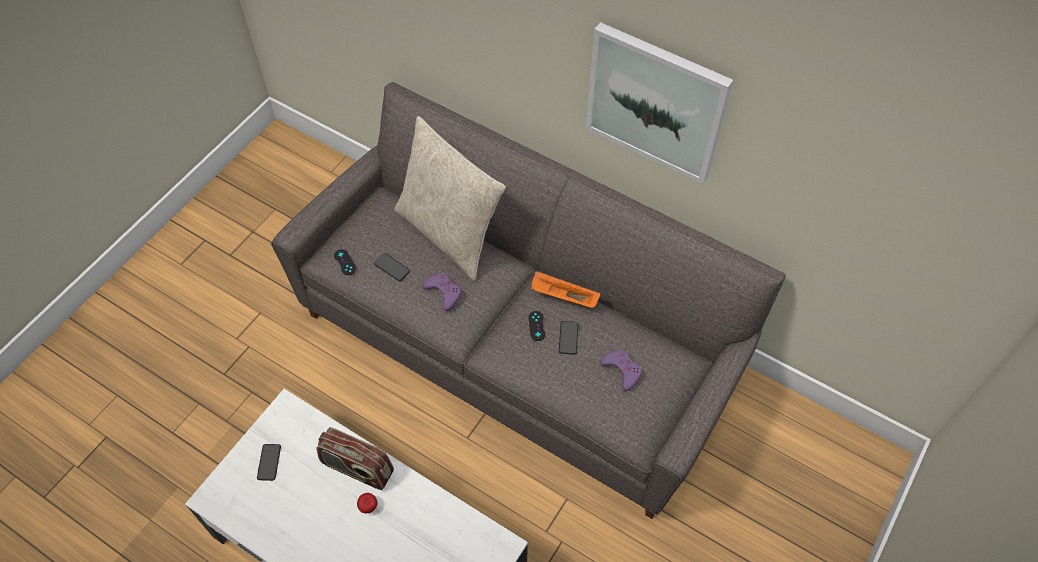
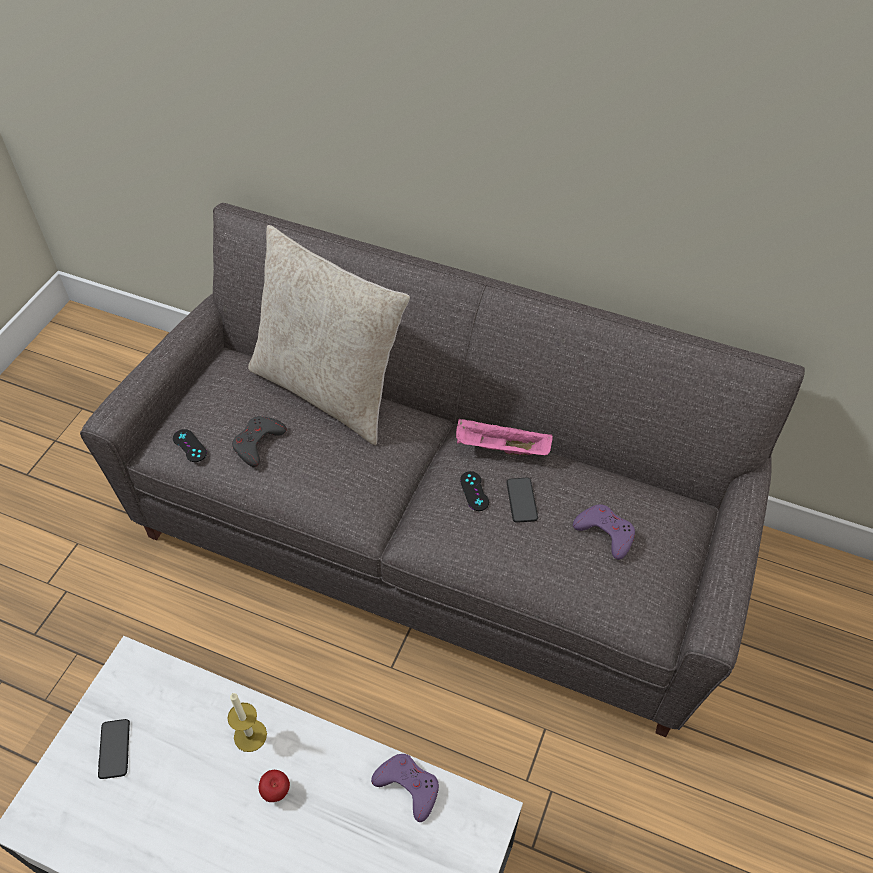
camera: 10 degrees left, 5 degrees down
radio [316,427,394,490] -> candle [227,693,267,752]
phone [374,253,410,281] -> grey game controller [232,416,287,467]
purple game controller [422,273,461,311] -> purple game controller moved to [371,754,439,822]
orange tray [531,271,600,308] -> pink tray [456,419,553,455]
picture [586,22,733,184] -> none

